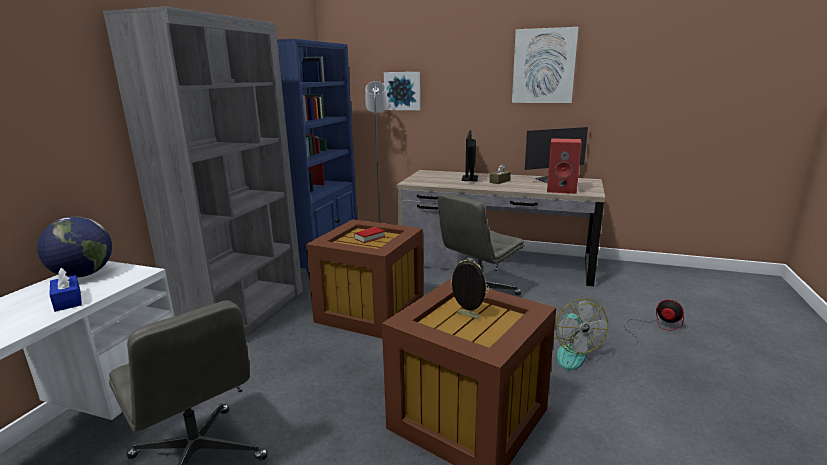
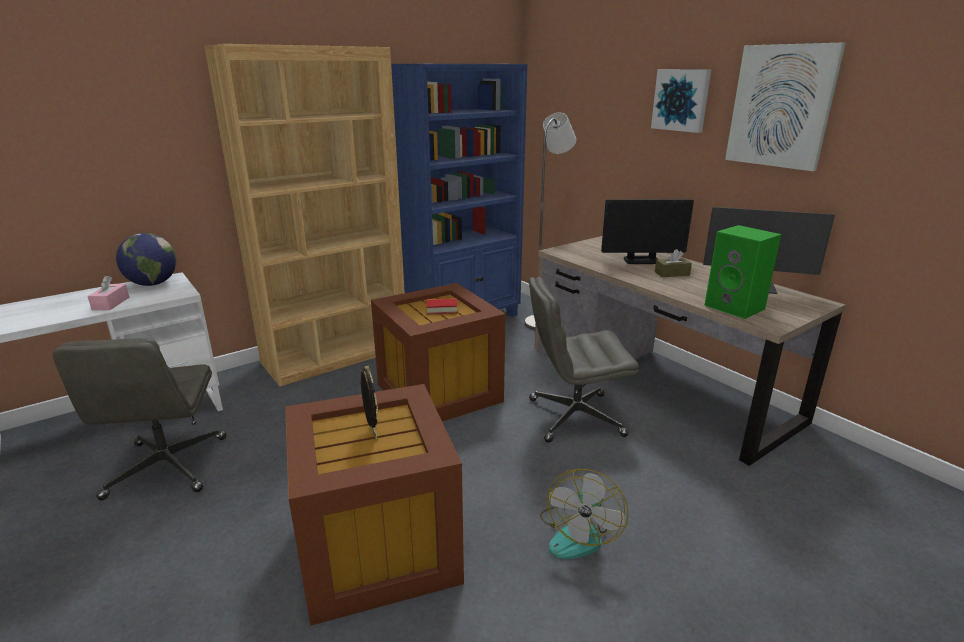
camera: 35 degrees right, 5 degrees up
blue tissue box [50,268,82,312] -> pink tissue box [88,276,129,310]
grey bookcase [103,7,303,336] -> brown bookcase [204,44,405,387]
picture [384,72,420,110] -> picture moved to [651,69,711,133]
monitor [462,130,478,181] -> monitor turned 135 degrees counterclockwise [601,199,694,264]
red speaker [547,138,582,194] -> green speaker [704,225,781,319]
fan [624,300,684,344] -> none

